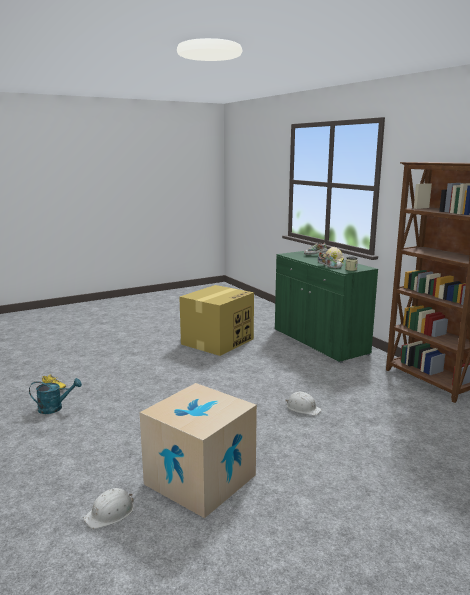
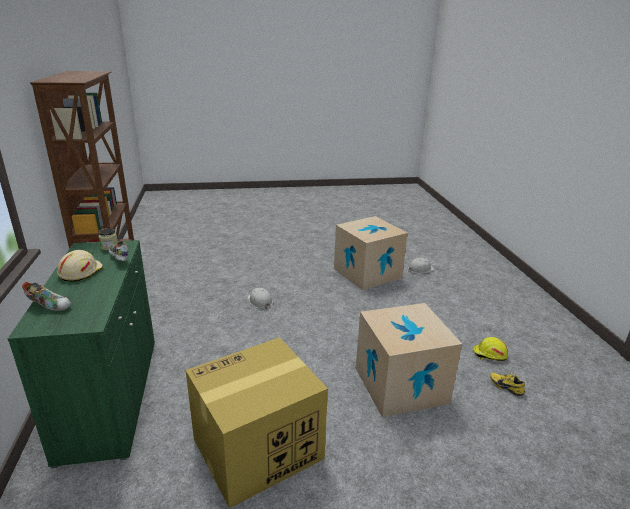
camera: 160 degrees left, 10 degrees up
turquoise watering can [29,378,82,414] -> yellow hard hat [473,337,508,361]
none -> cardboard box [356,303,462,417]

